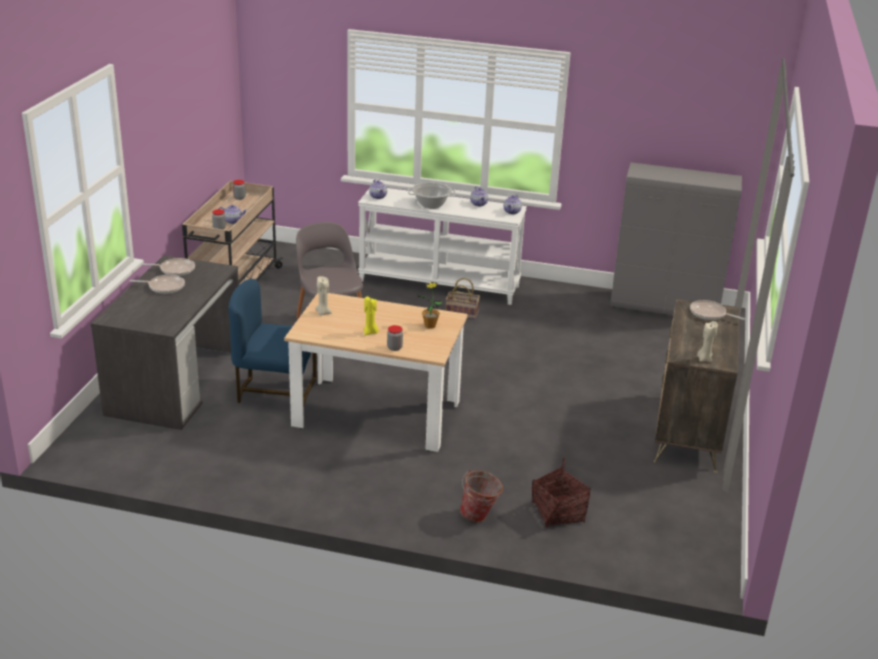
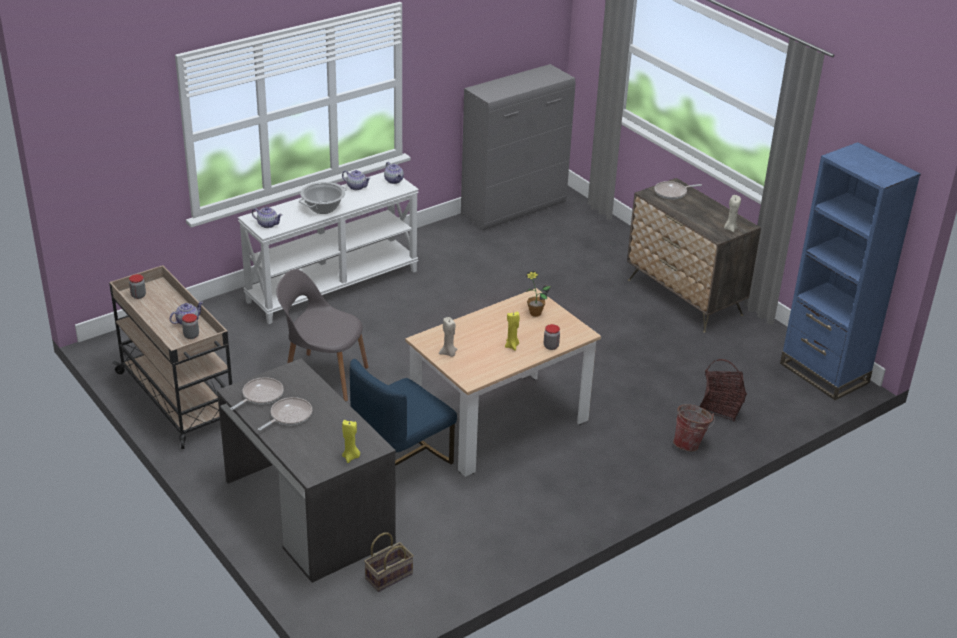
camera: 50 degrees left, 5 degrees up
basket [446,278,480,319] -> basket moved to [364,532,414,592]
none -> yellow candle [342,420,360,463]
none -> blue bookcase [780,142,921,400]

